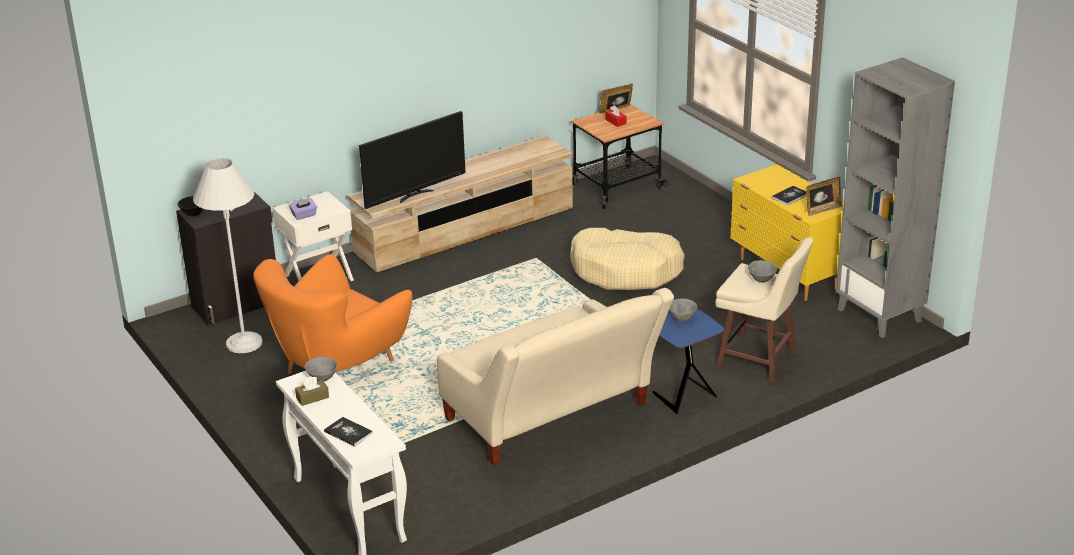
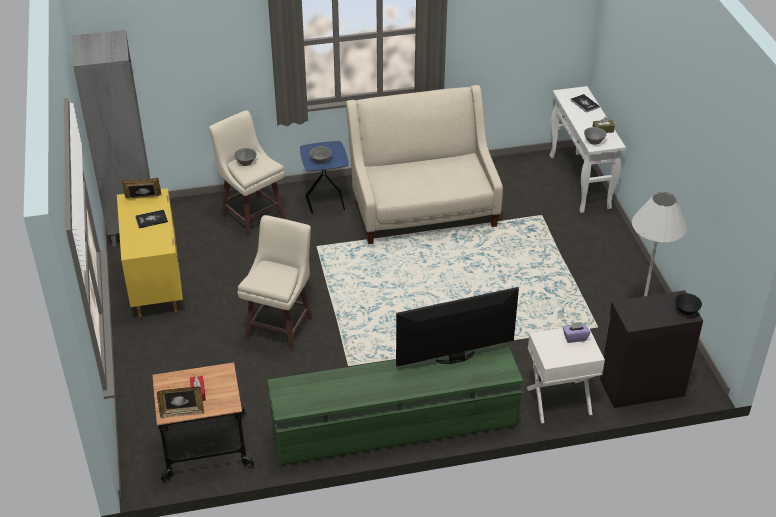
camera: 160 degrees left, 10 degrees up
orange armchair [253,254,412,374] -> none
beige tv stand [347,135,573,272] -> green tv stand [268,343,523,466]
beige dog bed [570,228,685,290] -> beige stool [238,215,313,351]

